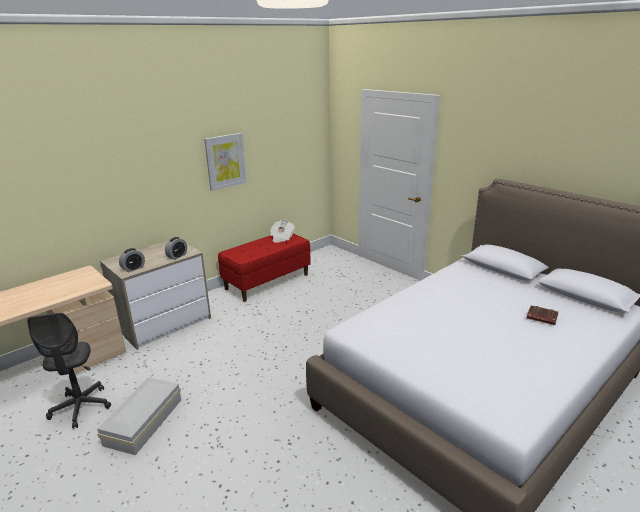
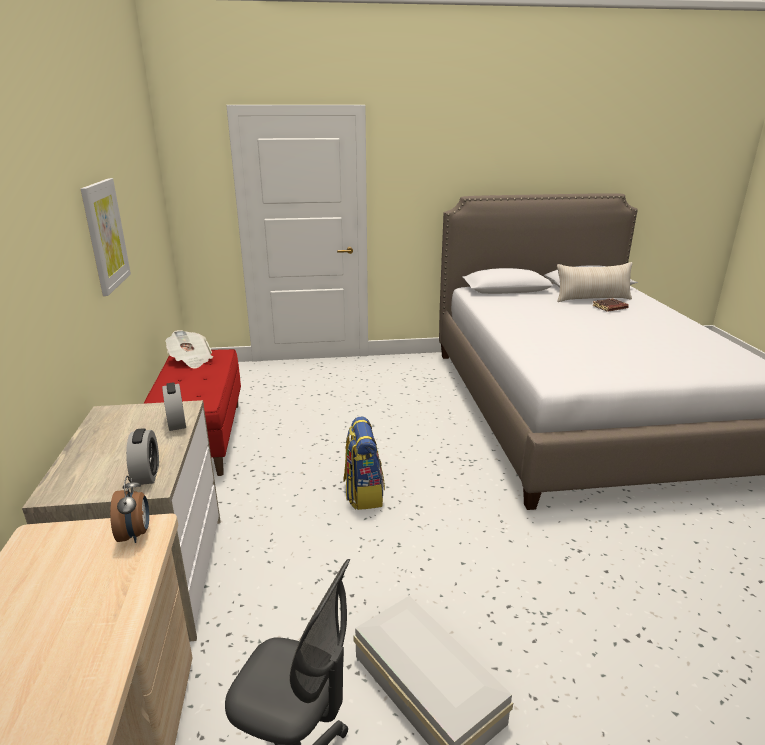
camera: 55 degrees left, 0 degrees up
none -> alarm clock [110,476,149,543]
none -> backpack [343,417,385,510]
none -> beige pillow [557,262,633,302]

